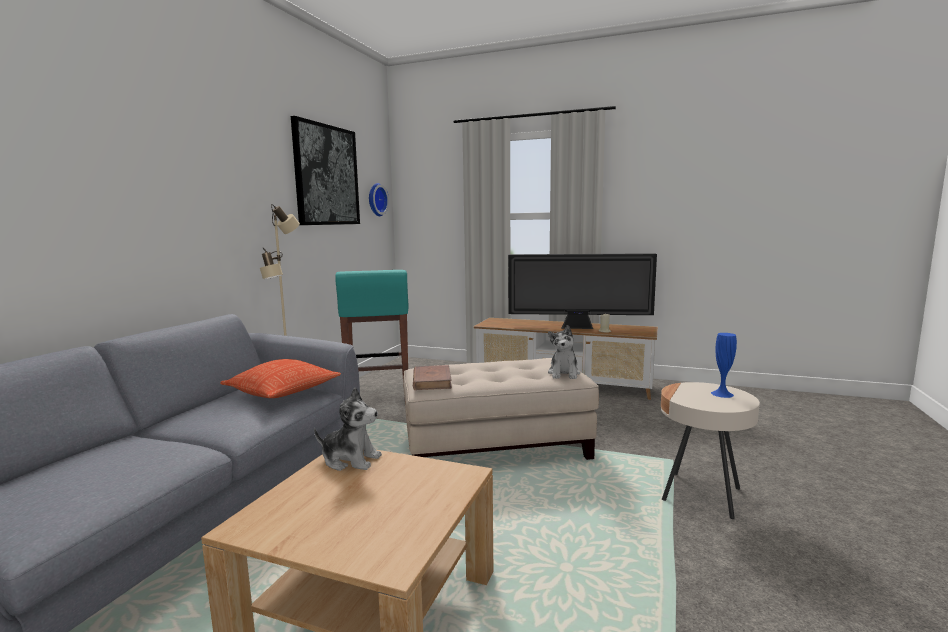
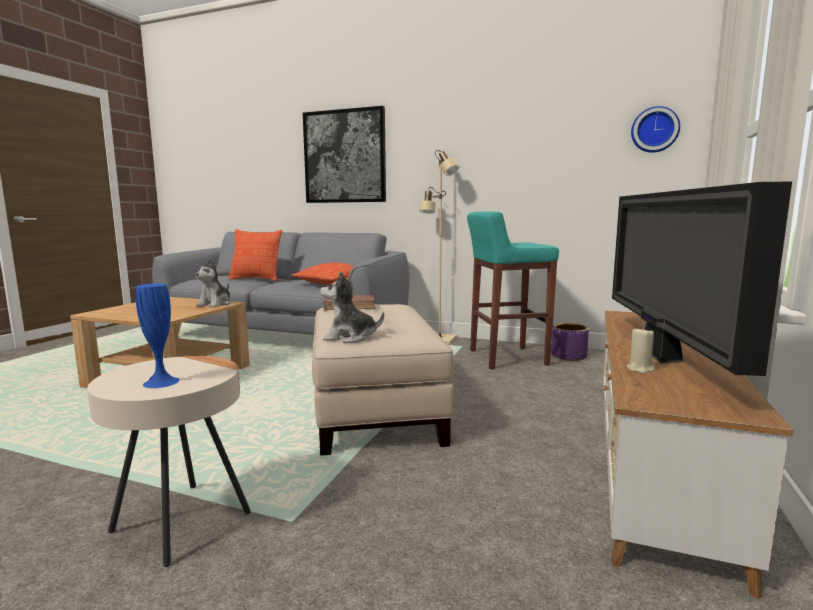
camera: 90 degrees right, 0 degrees up
picture [291,116,360,225] -> picture moved to [303,106,386,203]
none -> orange pillow [228,229,282,281]
none -> purple planter [551,323,589,361]

